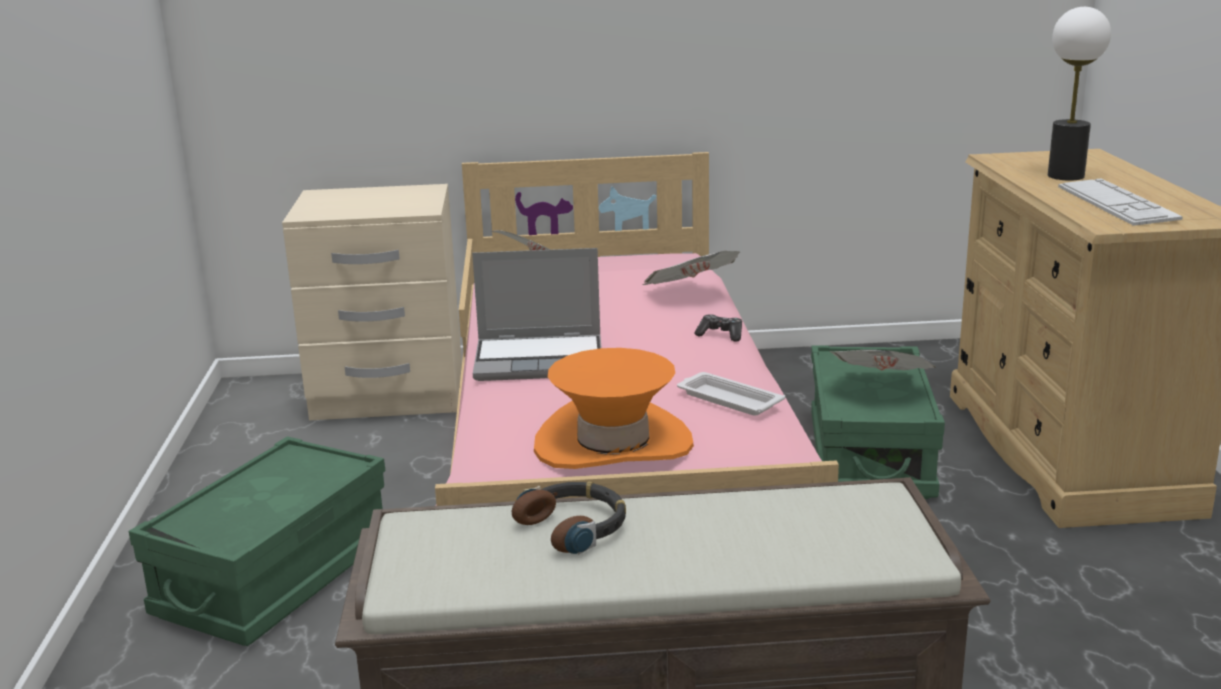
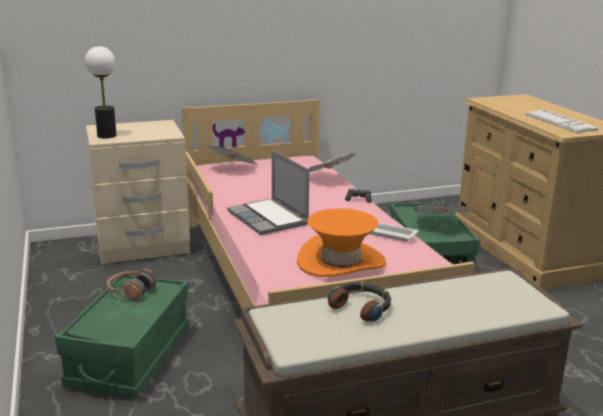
camera: 15 degrees left, 0 degrees up
laptop [472,248,602,381] -> laptop turned 75 degrees clockwise [227,150,309,235]
table lamp [1048,7,1111,180] -> table lamp moved to [85,46,117,138]
none -> headphones [107,270,156,300]

